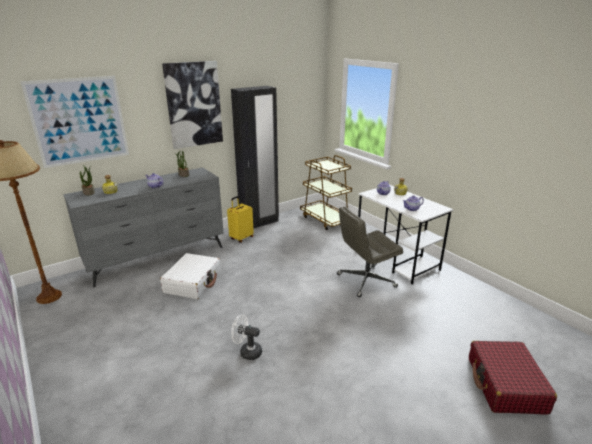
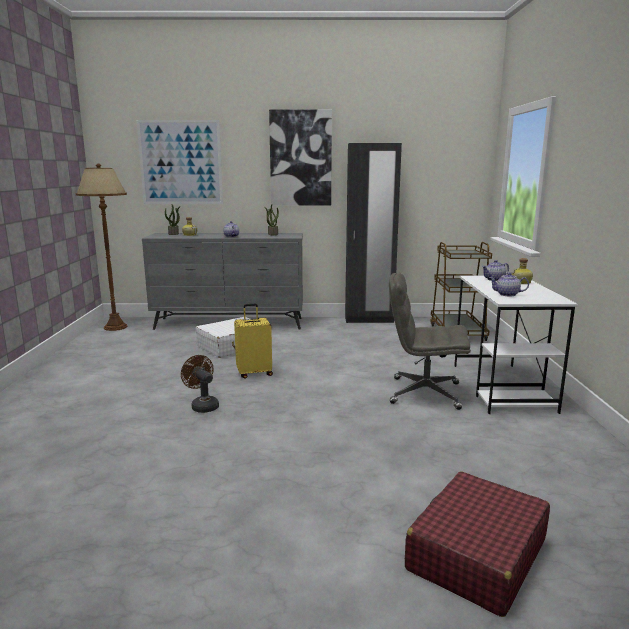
camera: 35 degrees right, 10 degrees down
yellow suitcase [227,196,254,243] -> yellow suitcase moved to [234,304,273,379]
white fan [231,314,262,360] -> brown fan [181,355,219,413]

